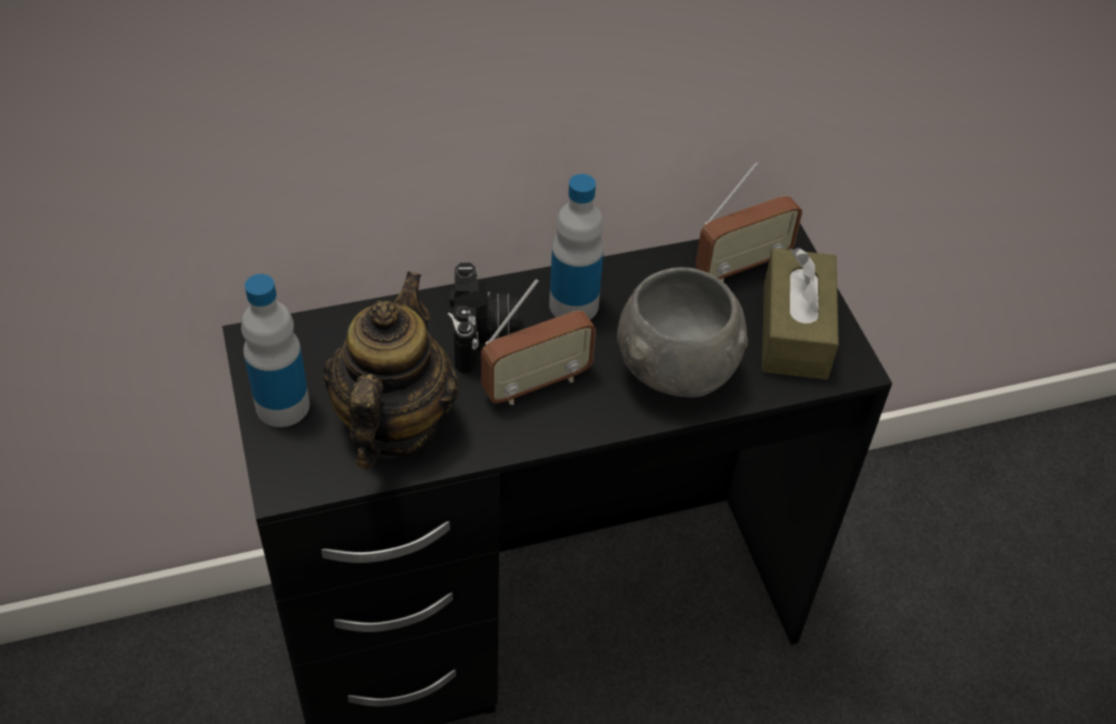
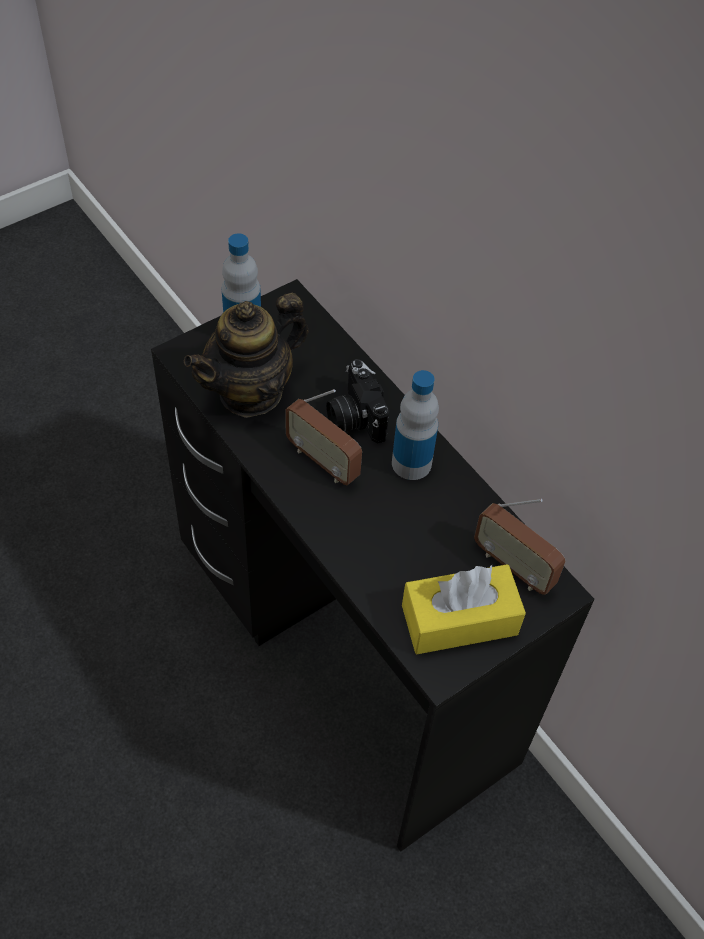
camera: 70 degrees right, 5 degrees up
teapot [323,271,459,469] -> teapot turned 150 degrees clockwise [184,293,309,418]
camera [448,263,518,373] -> camera turned 90 degrees clockwise [326,359,389,444]
grey bowl [617,267,748,398] -> none
brown tissue box [762,248,839,380] -> yellow tissue box [402,564,526,654]

